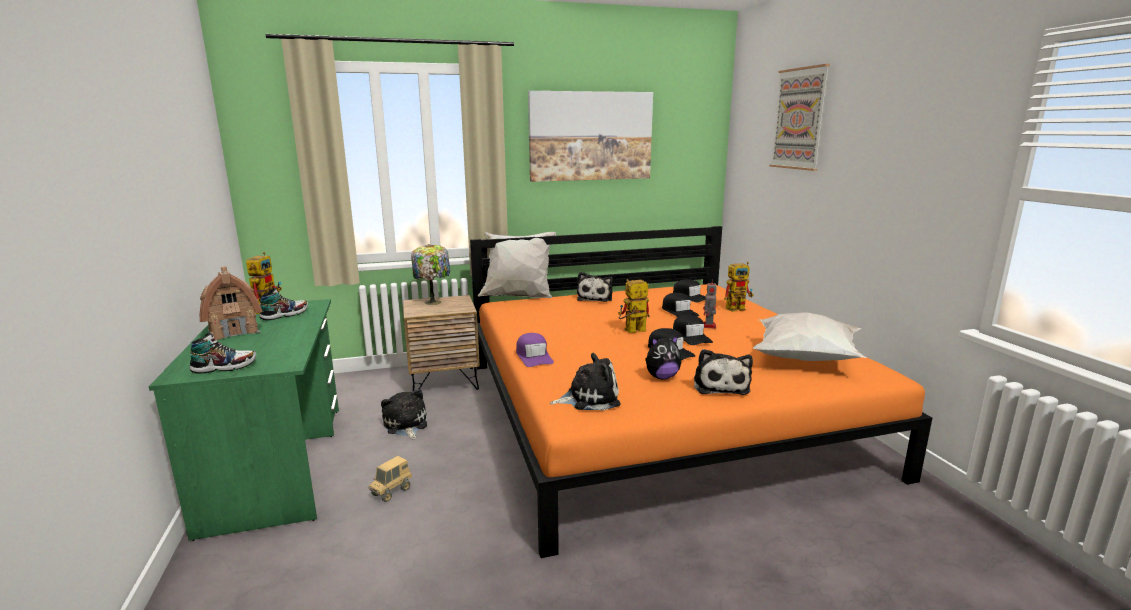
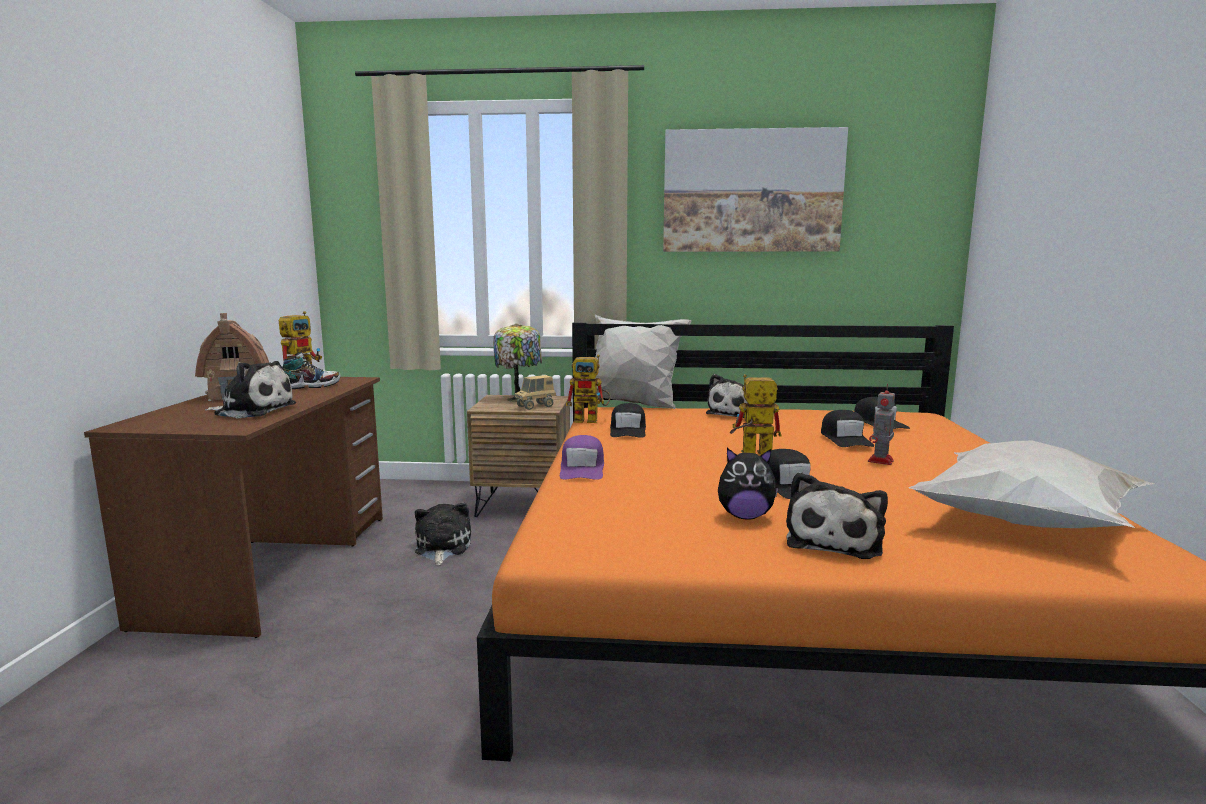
camera: 20 degrees right, 5 degrees down
green desk [149,299,339,541] -> brown desk [84,377,383,638]
shoe [189,333,256,374] -> none
toy truck [369,456,413,502] -> toy truck moved to [514,375,556,410]
plush toy [550,353,620,411] -> plush toy moved to [205,361,296,419]
black cap [673,315,713,345] -> black cap moved to [610,403,646,438]
toy robot [724,262,754,312] -> toy robot moved to [566,355,611,423]
picture [769,64,830,171] -> none

